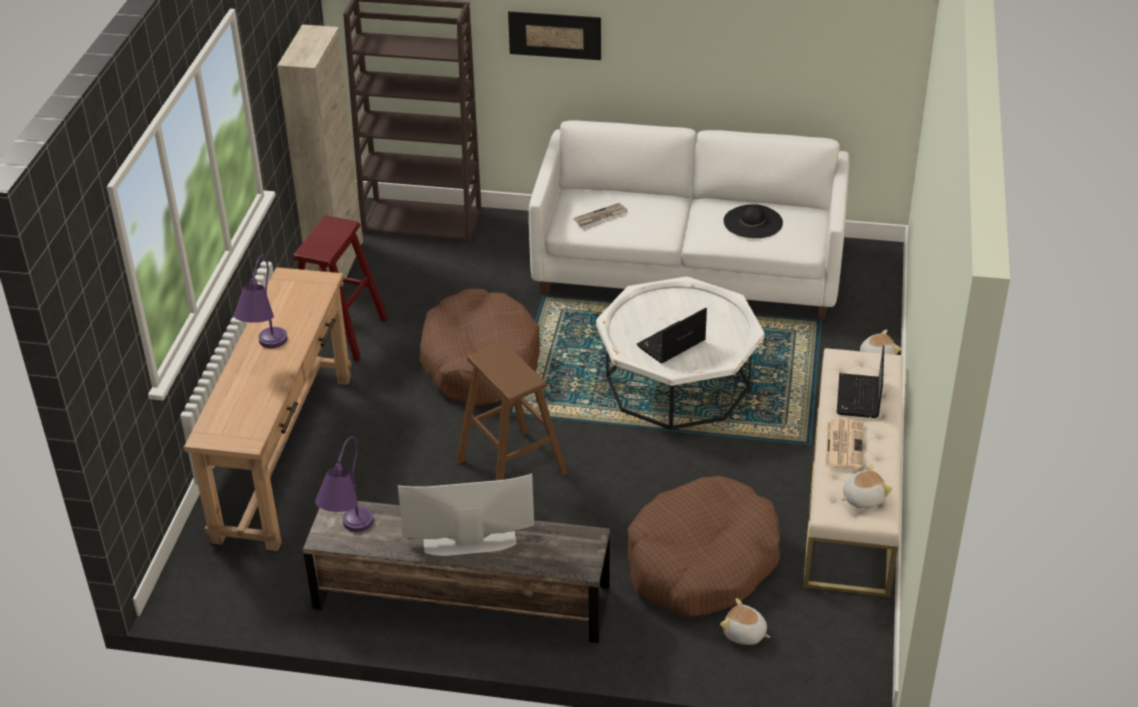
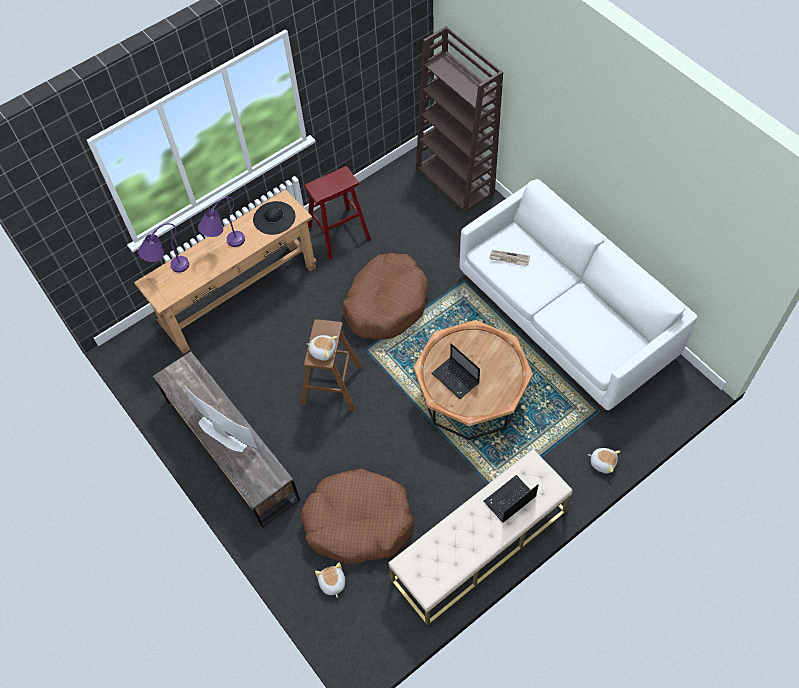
camera: 45 degrees right, 20 degrees up
beige cabinet [277,24,363,287] -> none
purple table lamp [315,436,374,532] -> purple table lamp moved to [138,223,189,273]
picture [508,11,601,60] -> none
white coffee table [596,276,764,430] -> brown coffee table [413,320,533,440]
laptop [637,308,707,363] -> laptop turned 135 degrees counterclockwise [432,343,480,399]
black hat [724,204,783,238] -> black hat moved to [253,201,296,235]
newspaper [825,419,863,470] -> none
plush toy [841,464,893,508] -> plush toy moved to [307,335,337,361]

